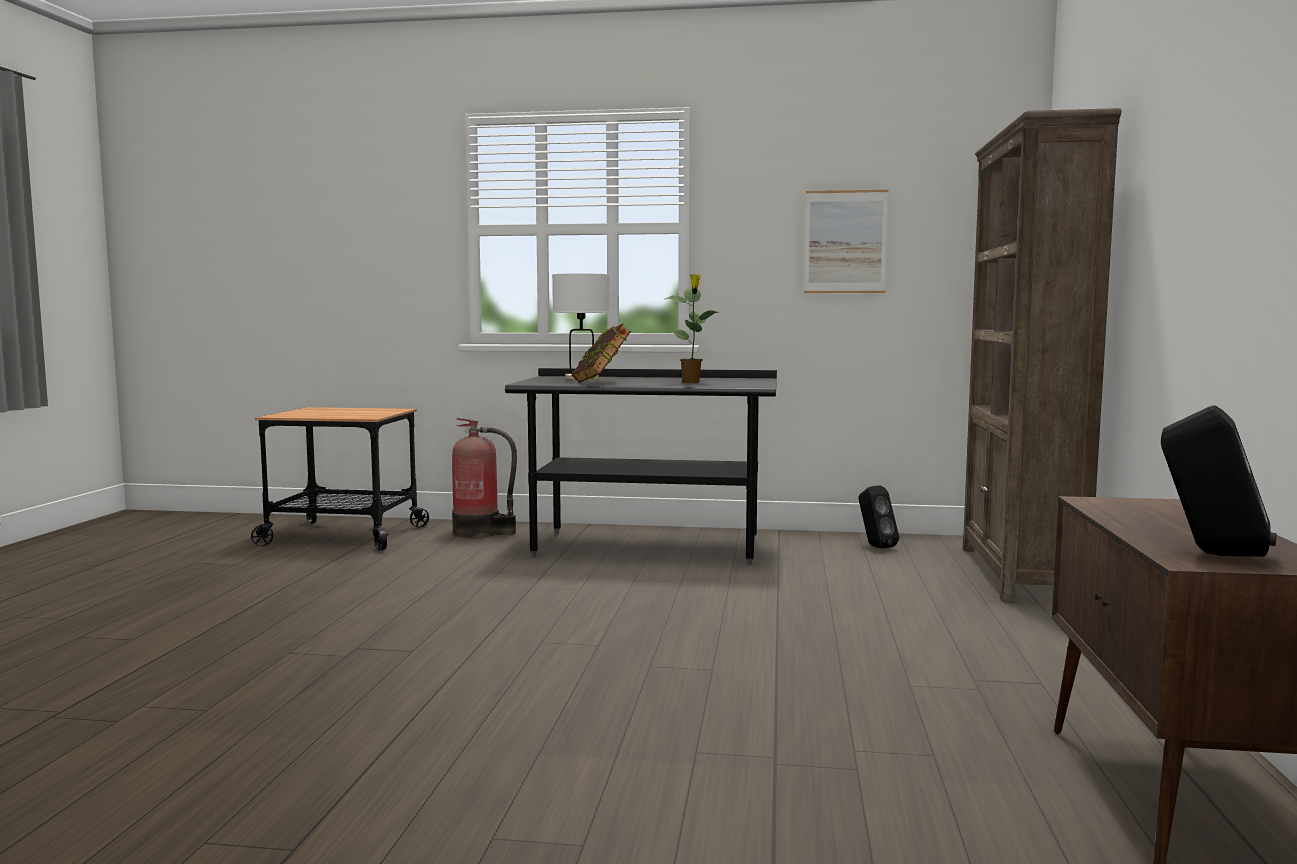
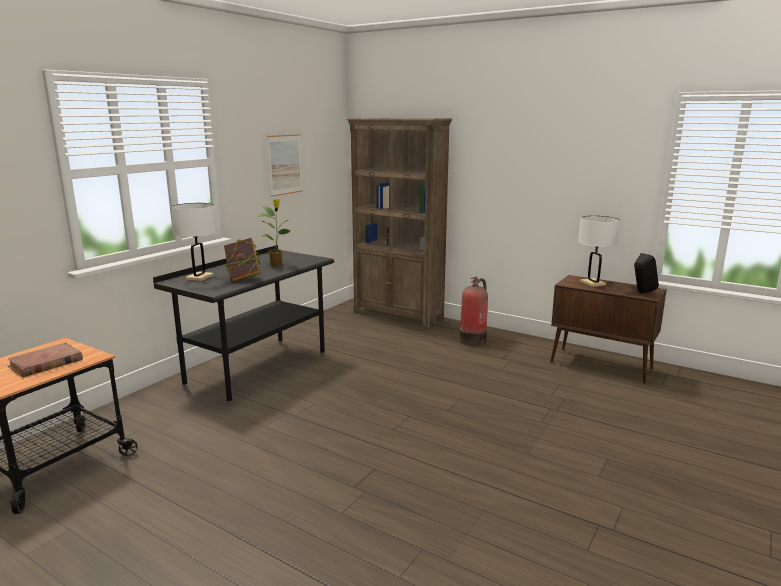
camera: 65 degrees left, 10 degrees up
fire extinguisher [452,418,517,538] -> fire extinguisher moved to [459,277,488,346]
black speaker [858,486,899,549] -> none
none -> brown book [8,343,83,377]
none -> white table lamp [578,216,620,287]

